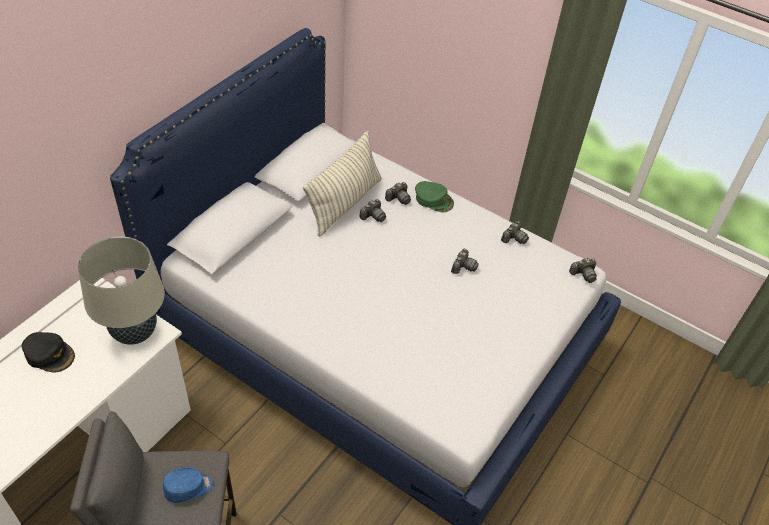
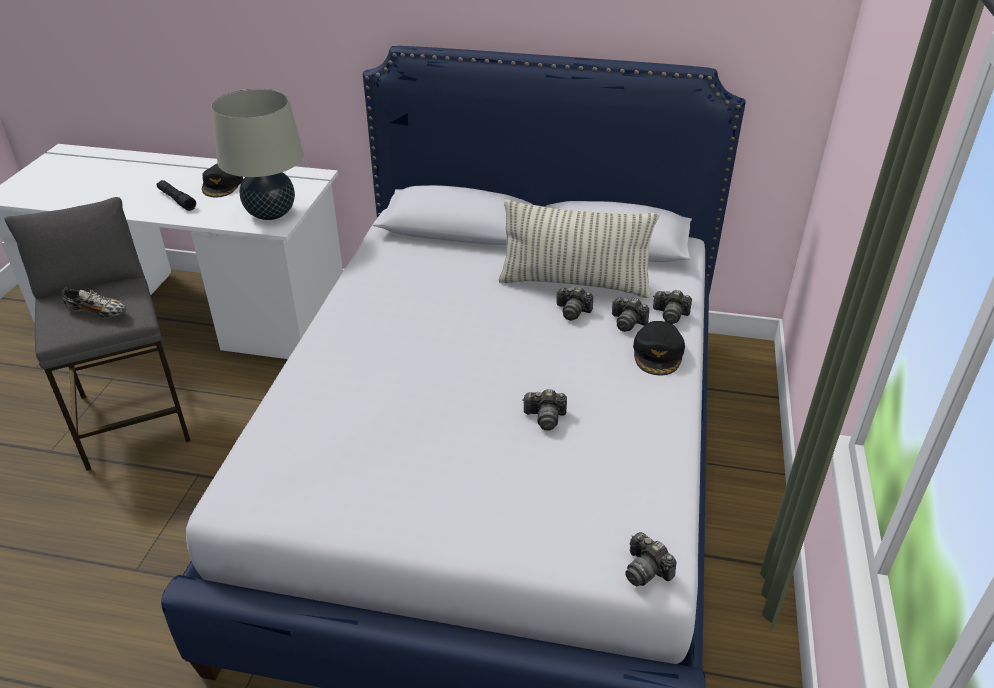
camera: 70 degrees right, 10 degrees down
blue cap [163,467,213,503] -> shoe [62,288,126,318]
green cap [415,181,454,213] -> black cap [633,321,685,375]
camera [501,221,529,244] -> camera moved to [653,290,692,324]
none -> black flashlight [157,180,196,211]

